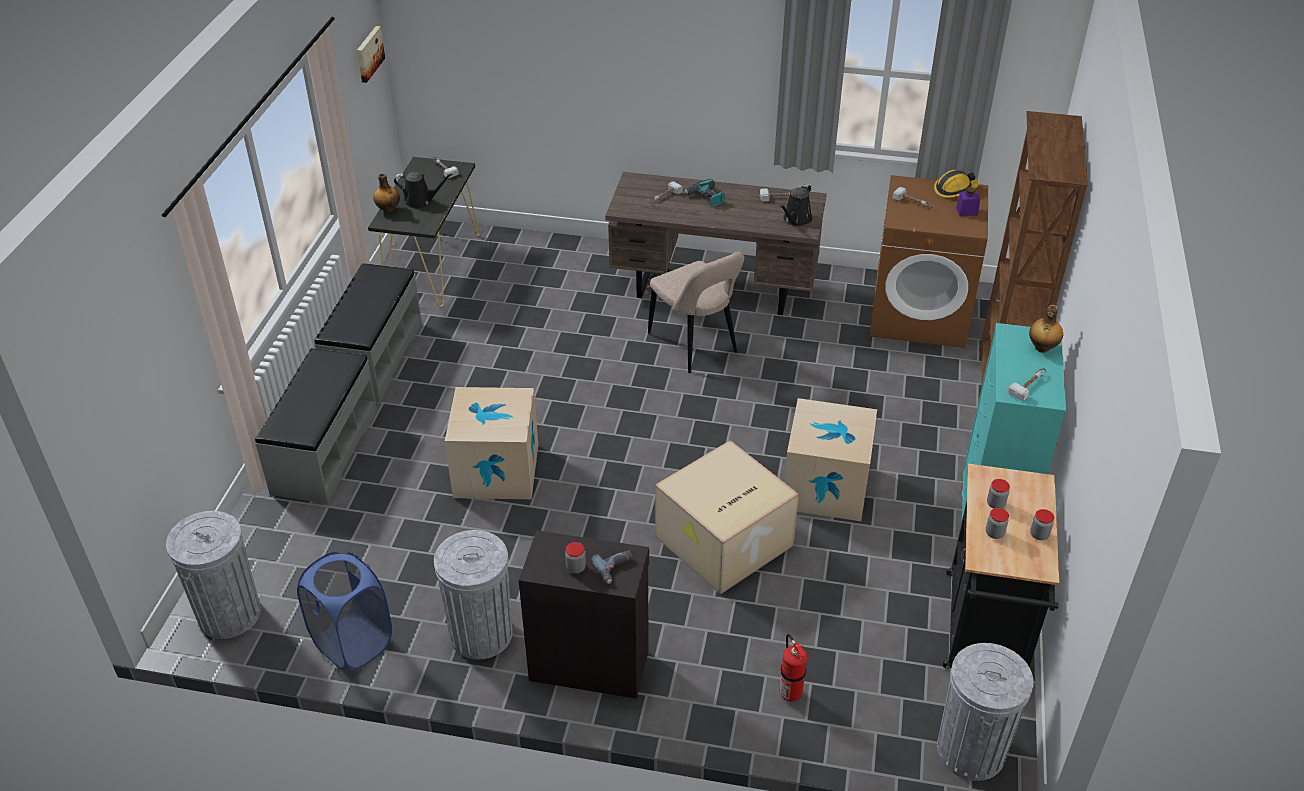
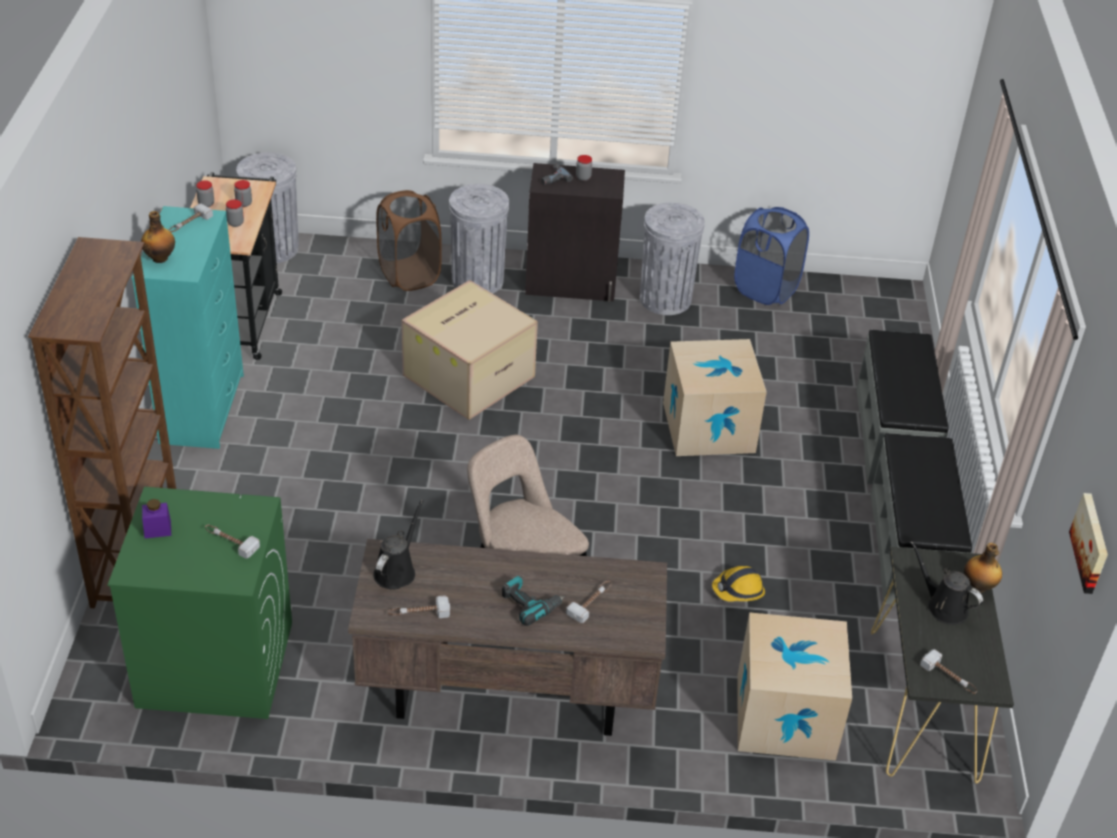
camera: 170 degrees right, 0 degrees up
grey trash can [166,511,261,639] -> grey trash can moved to [449,184,509,294]
black watering can [394,172,453,209] -> black watering can turned 45 degrees clockwise [910,542,983,625]
fire extinguisher [779,634,807,702] -> brown laundry basket [376,190,441,291]
cardboard box [784,398,877,521] -> cardboard box moved to [738,612,852,760]
brown washing machine [870,175,988,348] -> green washing machine [108,487,292,719]
hard hat [934,170,979,198] -> hard hat moved to [712,566,765,602]

